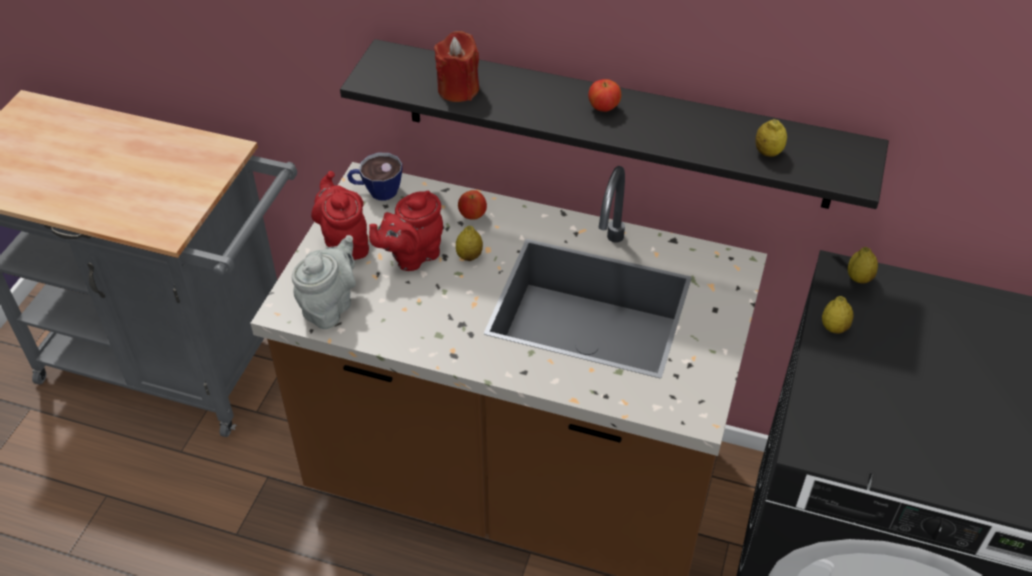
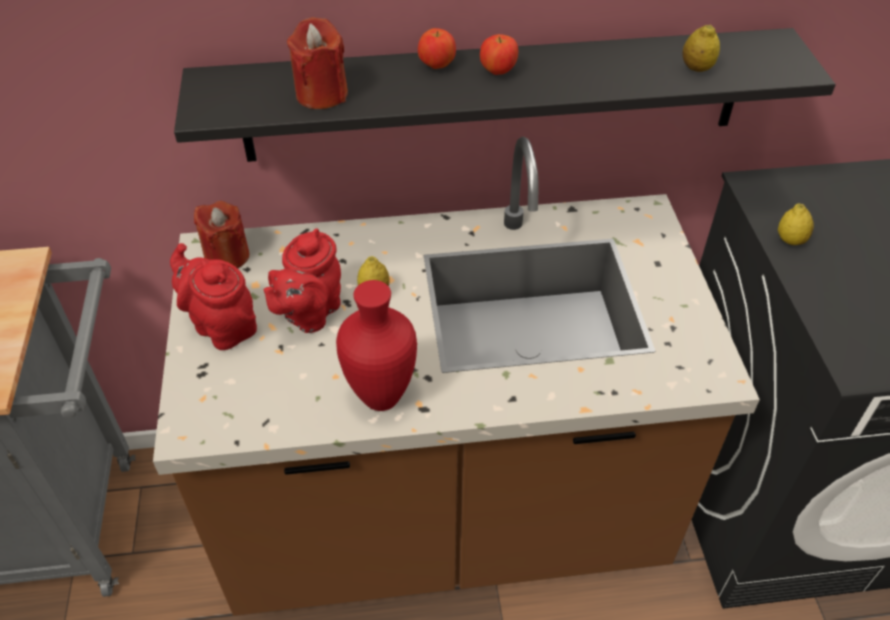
camera: 25 degrees left, 0 degrees up
grey teapot [292,235,356,329] -> none
cup [347,153,402,200] -> red candle [194,201,249,268]
apple [458,190,487,220] -> apple moved to [418,28,456,69]
lemon [848,247,878,284] -> none
none -> red vase [336,280,417,411]

